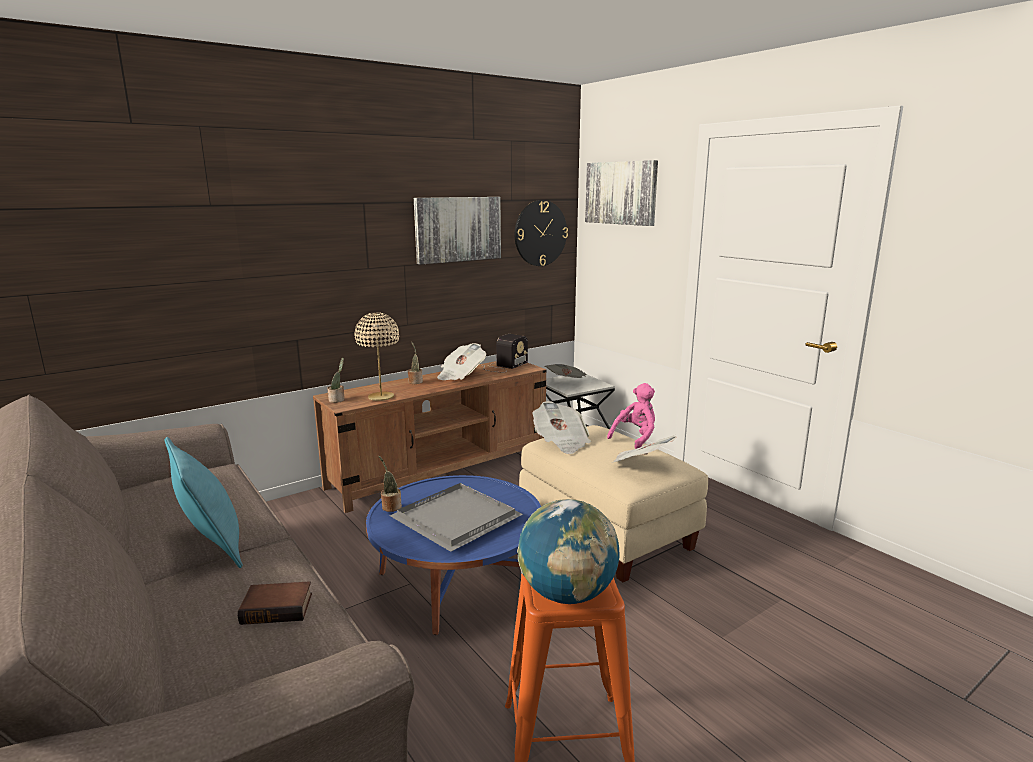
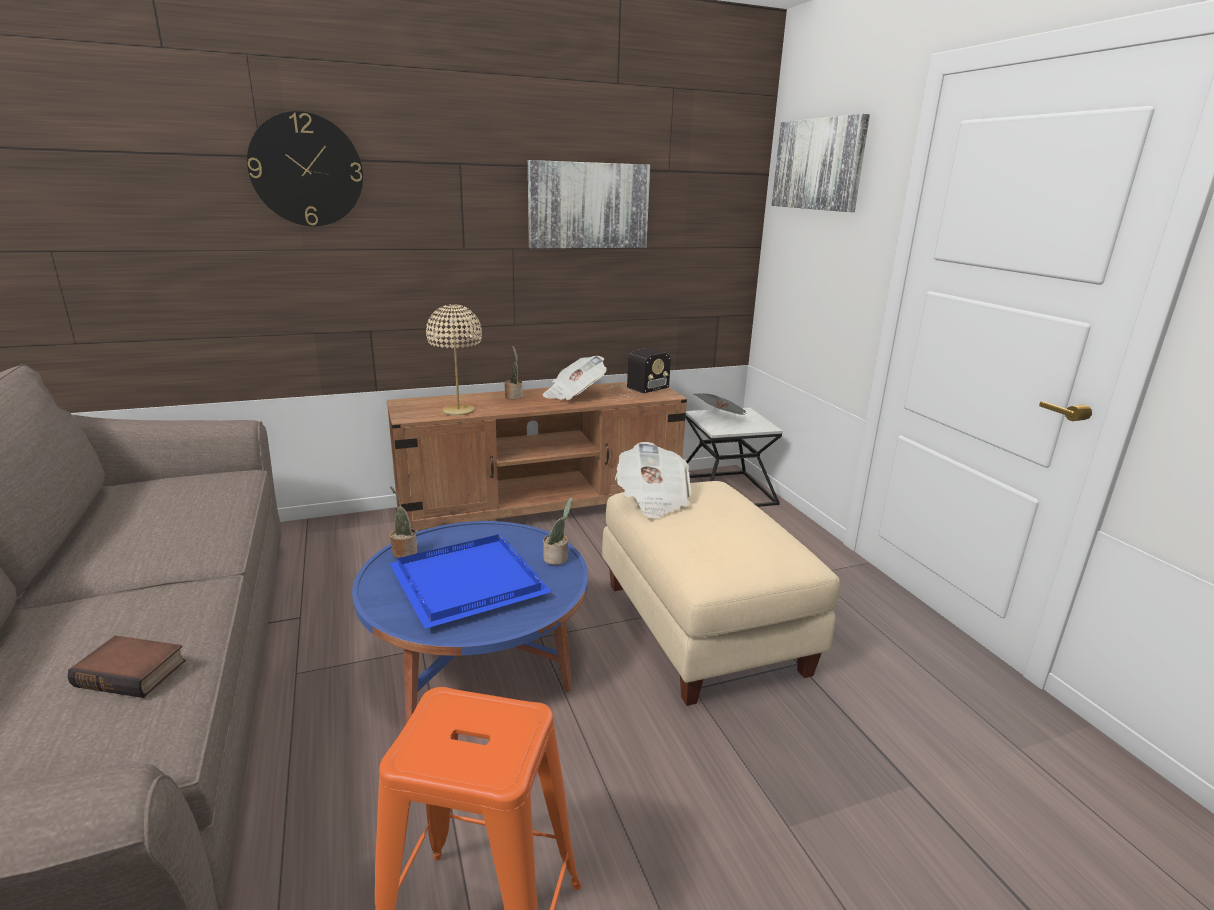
camera: 15 degrees right, 5 degrees up
turquoise pillow [165,437,243,568] -> none
potted plant [327,358,345,403] -> potted plant moved to [543,497,572,565]
grey tray [390,483,523,552] -> blue tray [390,534,551,629]
wall clock [515,200,568,266] -> wall clock moved to [247,111,363,226]
globe [517,499,620,604] -> none
pink plush toy [607,383,655,449] -> none
newspaper [612,435,676,463] -> none

